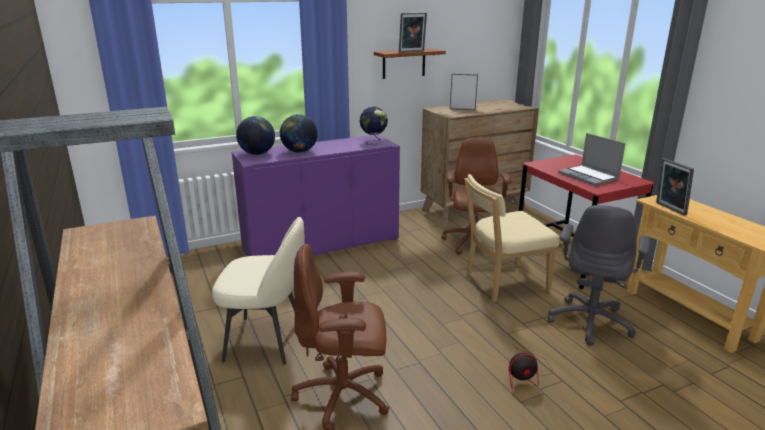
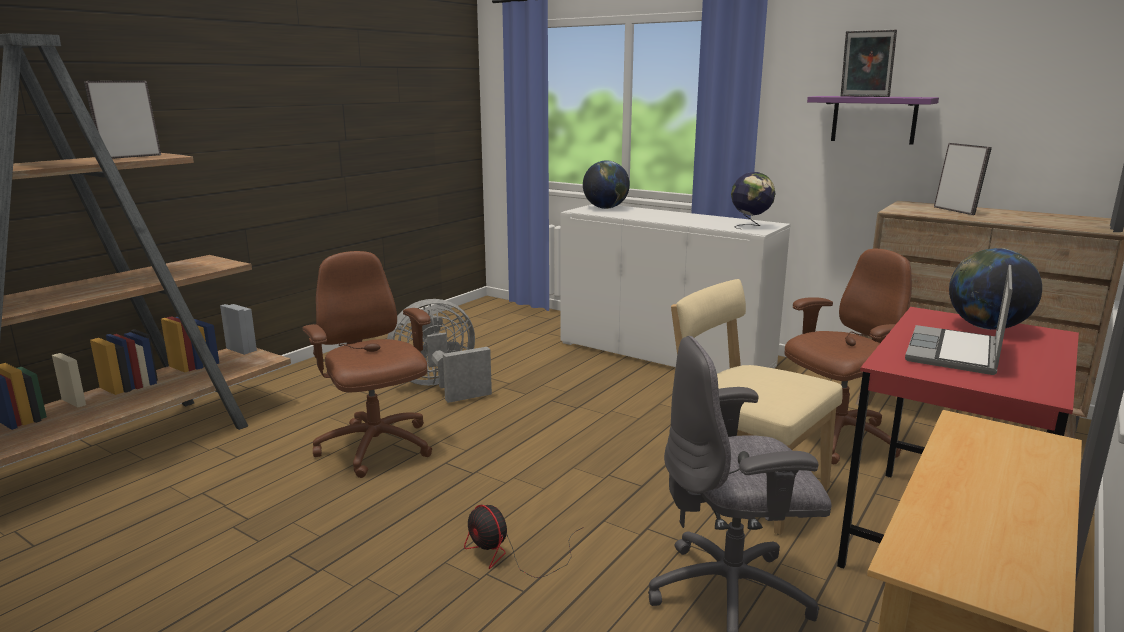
camera: 60 degrees right, 5 degrees down
beige chair [212,217,305,365] -> grey fan [387,299,492,403]
purple cabinet [232,134,400,256] -> white cabinet [560,204,791,373]
globe [280,114,318,153] -> globe moved to [949,248,1042,330]
brown shelf [374,48,446,79] -> purple shelf [807,96,939,145]
picture frame [656,158,694,216] -> picture frame moved to [84,81,161,159]

